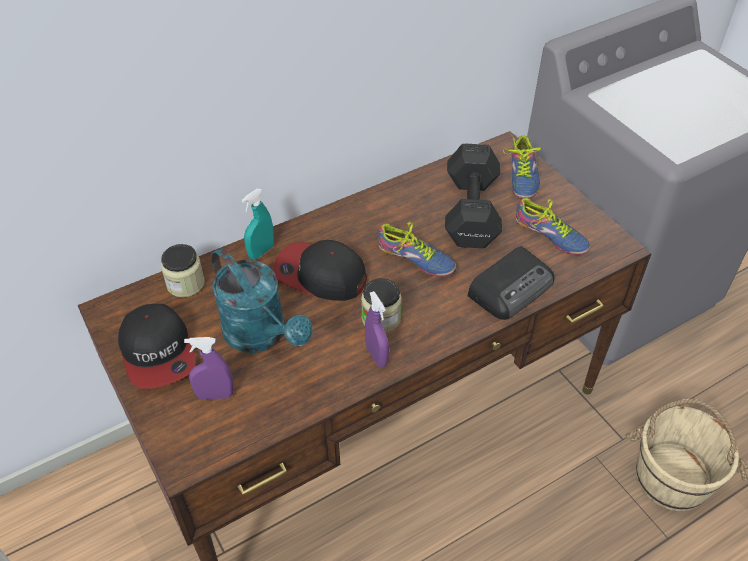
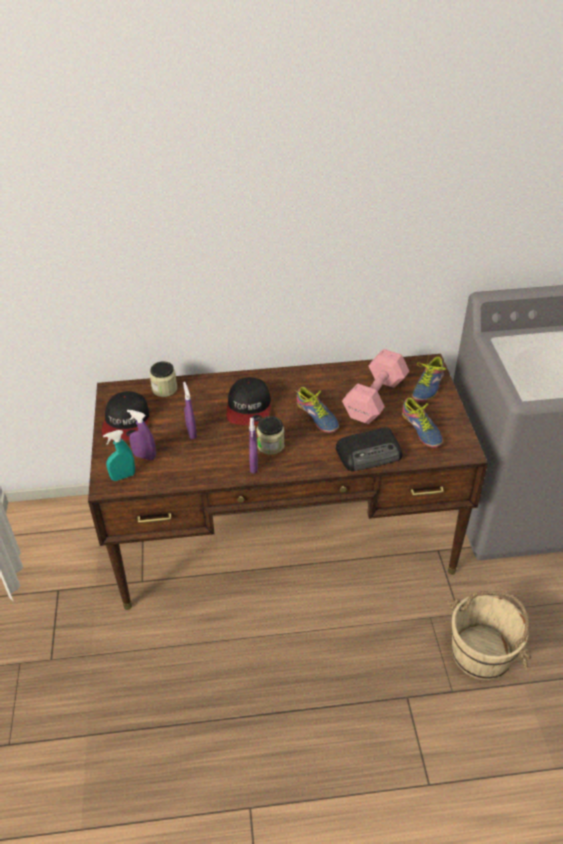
camera: 25 degrees right, 5 degrees down
turquoise watering can [211,248,313,353] -> purple spray bottle [183,382,197,439]
turquoise spray bottle [242,189,274,260] -> turquoise spray bottle moved to [103,430,135,481]
cap [273,240,367,301] -> cap turned 135 degrees counterclockwise [226,377,271,425]
black dumbbell [445,143,502,248] -> pink dumbbell [342,349,409,424]

